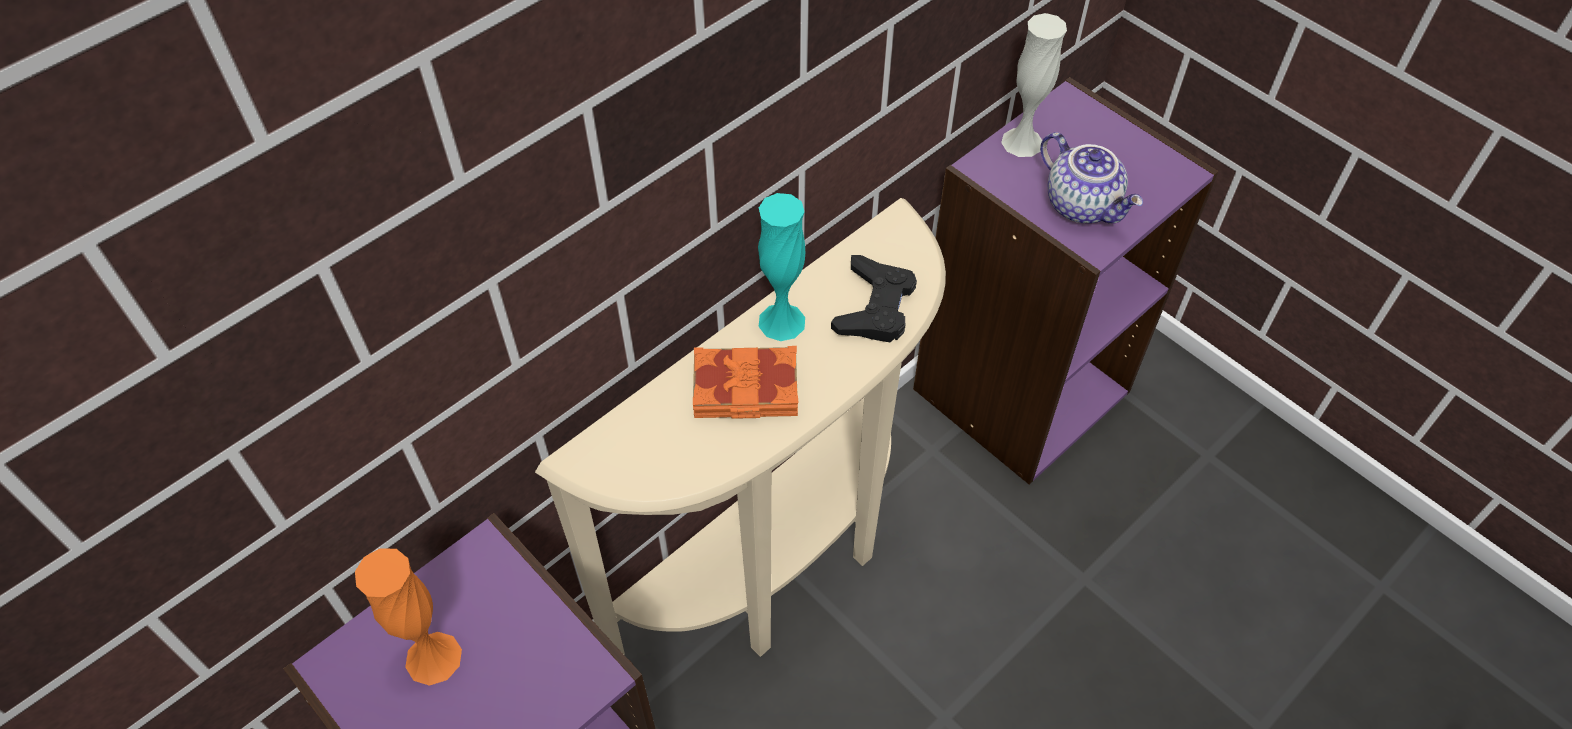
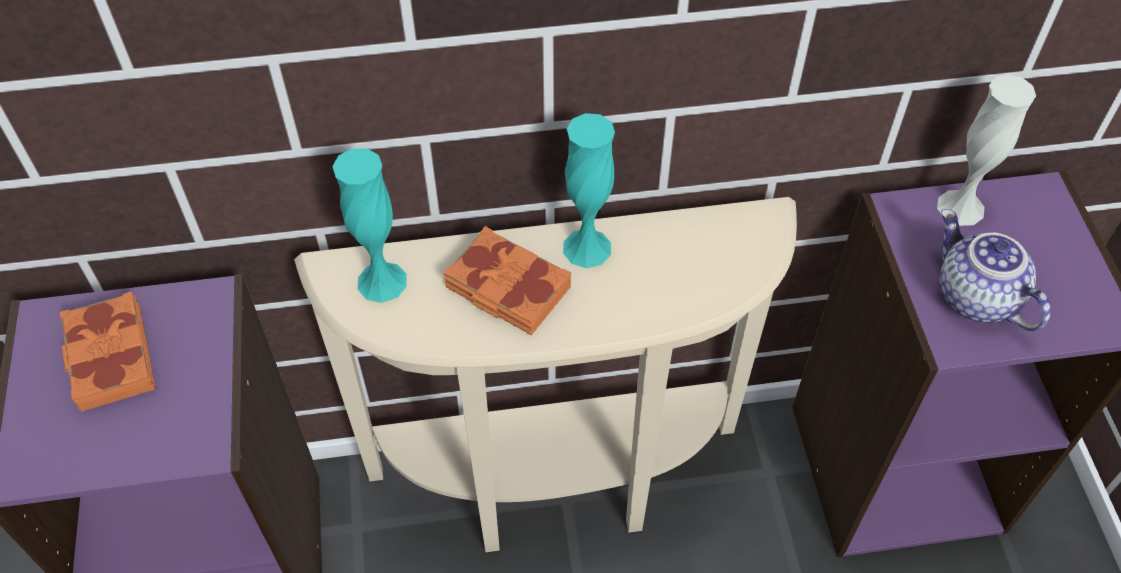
camera: 35 degrees right, 0 degrees up
orange vase [355,548,462,686] -> orange book [60,291,155,412]
black game controller [831,255,917,342] -> none
teapot [1040,132,1143,224] -> teapot turned 150 degrees clockwise [940,209,1051,331]
none -> turquoise vase [332,148,407,303]

